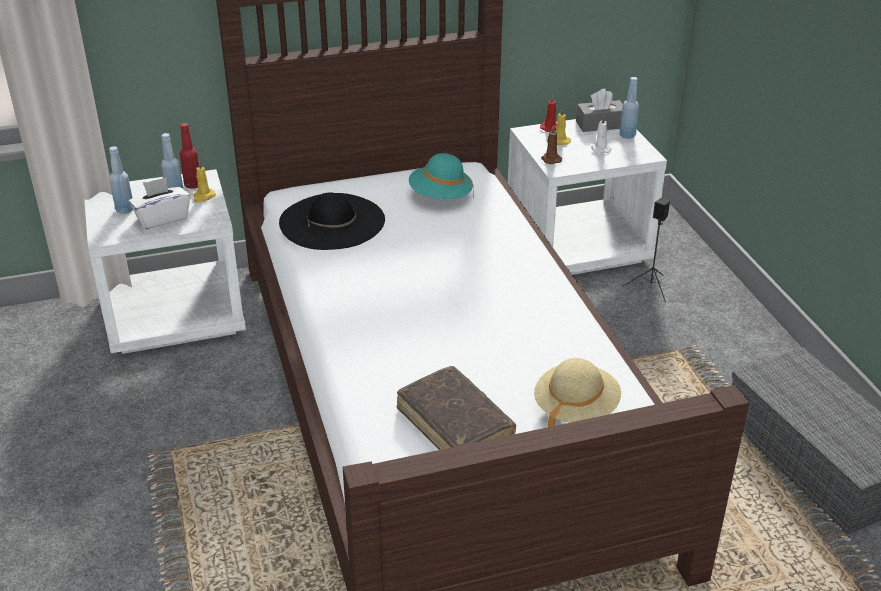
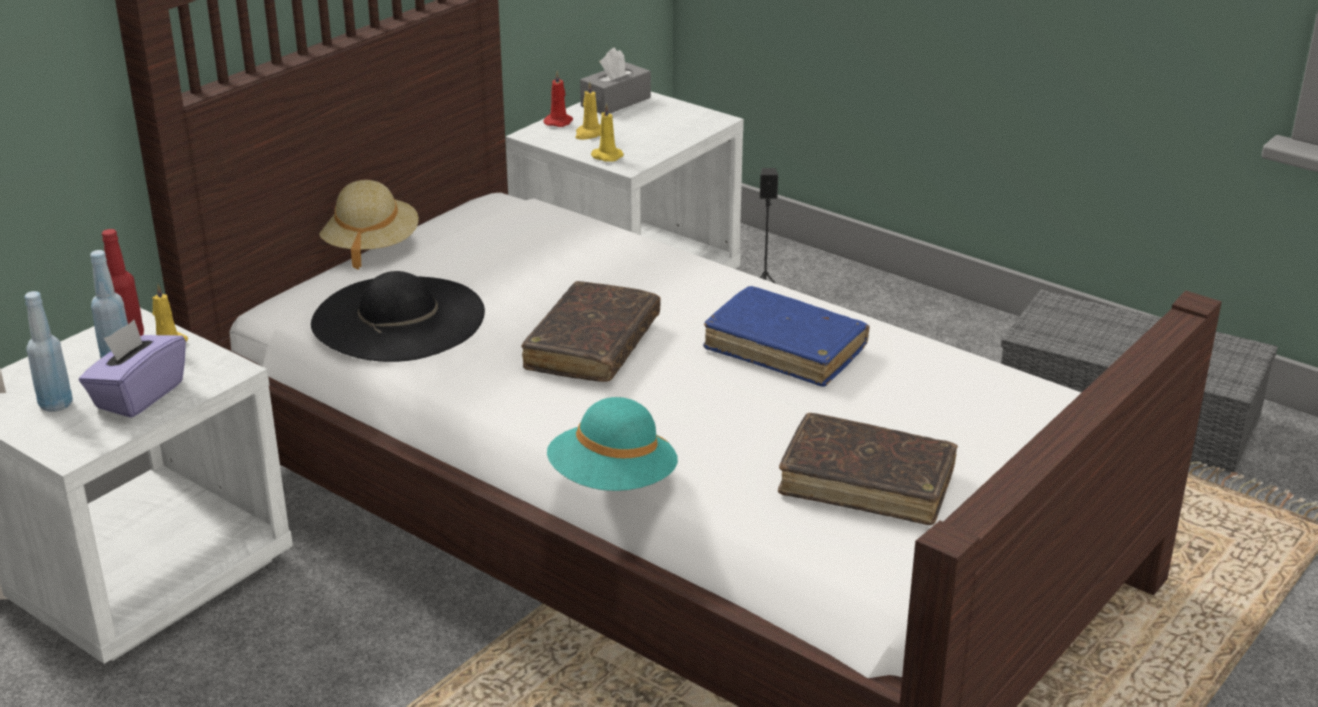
camera: 35 degrees left, 5 degrees down
white tissue box [129,177,190,230] -> purple tissue box [79,320,186,418]
turquoise hat [409,153,474,199] -> turquoise hat moved to [547,397,678,491]
beige hat [534,358,621,427] -> beige hat moved to [319,180,419,270]
brown candle [541,125,562,164] -> yellow candle [591,103,624,162]
white candle [591,116,611,154] -> none
blue bottle [619,77,639,139] -> none
none -> brown book [521,281,660,382]
none -> blue book [703,286,870,387]

